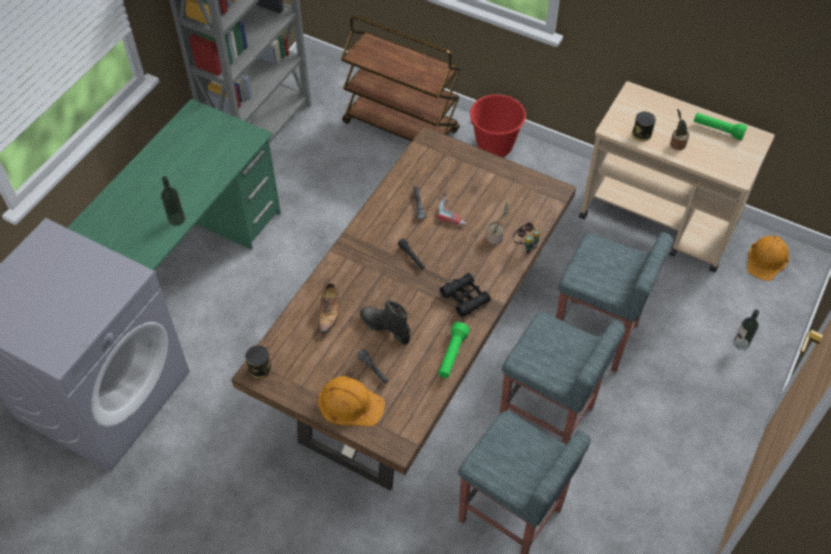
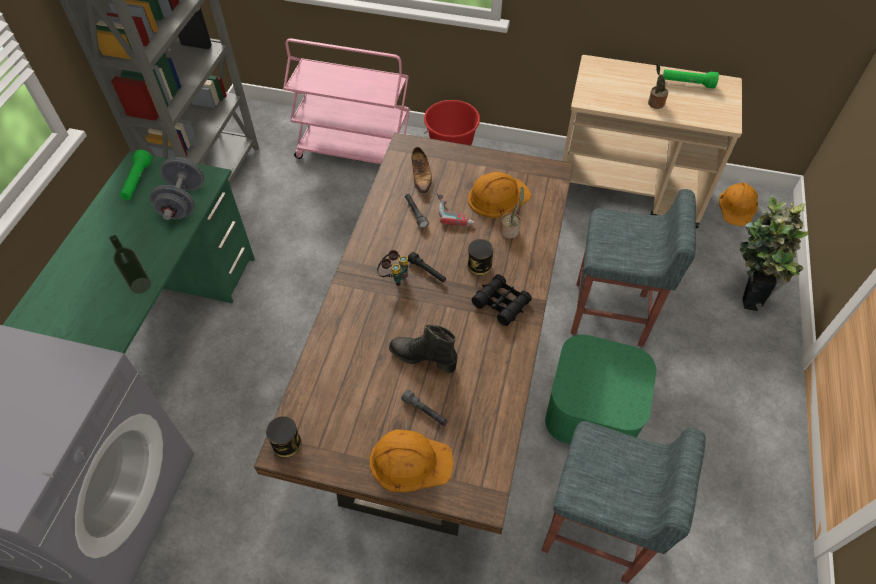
camera: 15 degrees left, 0 degrees up
shoe [319,283,339,334] -> shoe moved to [411,147,432,194]
brown cart [341,15,461,141] -> pink cart [283,38,410,164]
green flashlight [438,322,470,378] -> green flashlight moved to [120,150,152,200]
grey stool [500,312,625,444] -> green storage box [545,335,656,444]
binoculars [513,223,541,253] -> binoculars moved to [377,250,408,286]
can [632,112,656,141] -> can moved to [467,239,493,276]
bottle [733,309,760,350] -> potted plant [740,195,809,311]
none -> grey dumbbell [149,157,204,220]
none -> orange hard hat [468,172,532,218]

